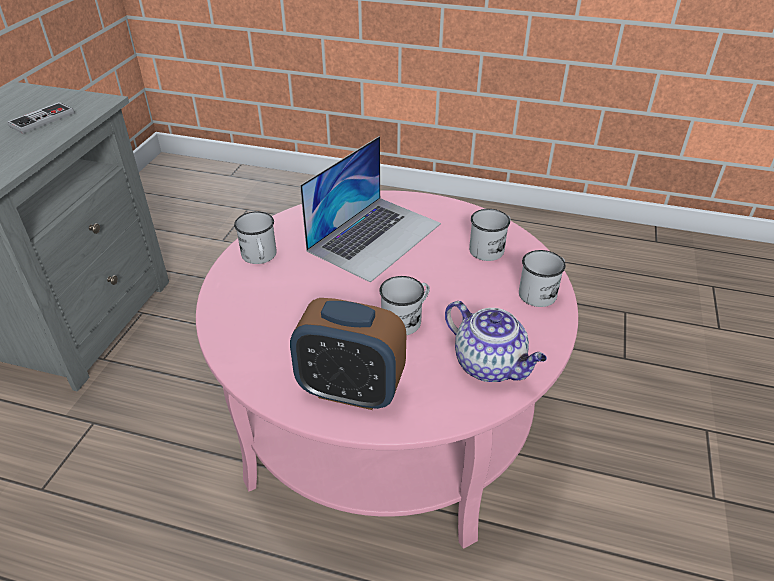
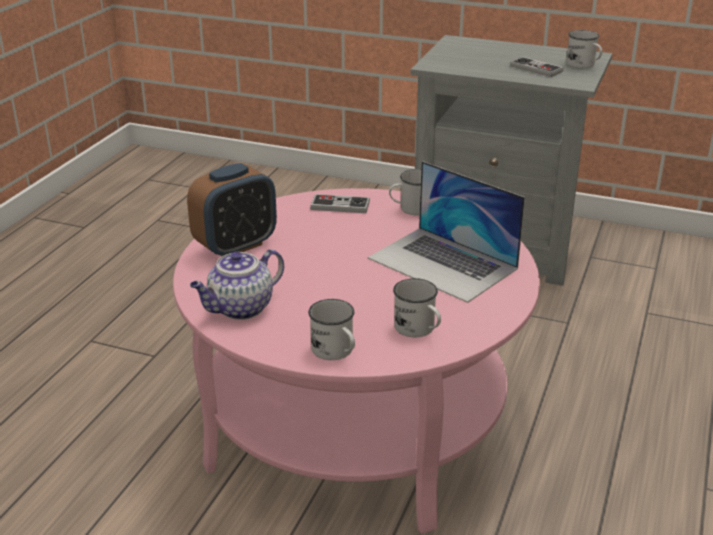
camera: 95 degrees right, 10 degrees down
alarm clock [290,298,406,410] -> alarm clock turned 150 degrees counterclockwise [187,163,277,256]
white mug [379,276,430,335] -> white mug moved to [566,30,602,68]
none -> game controller [310,194,370,213]

